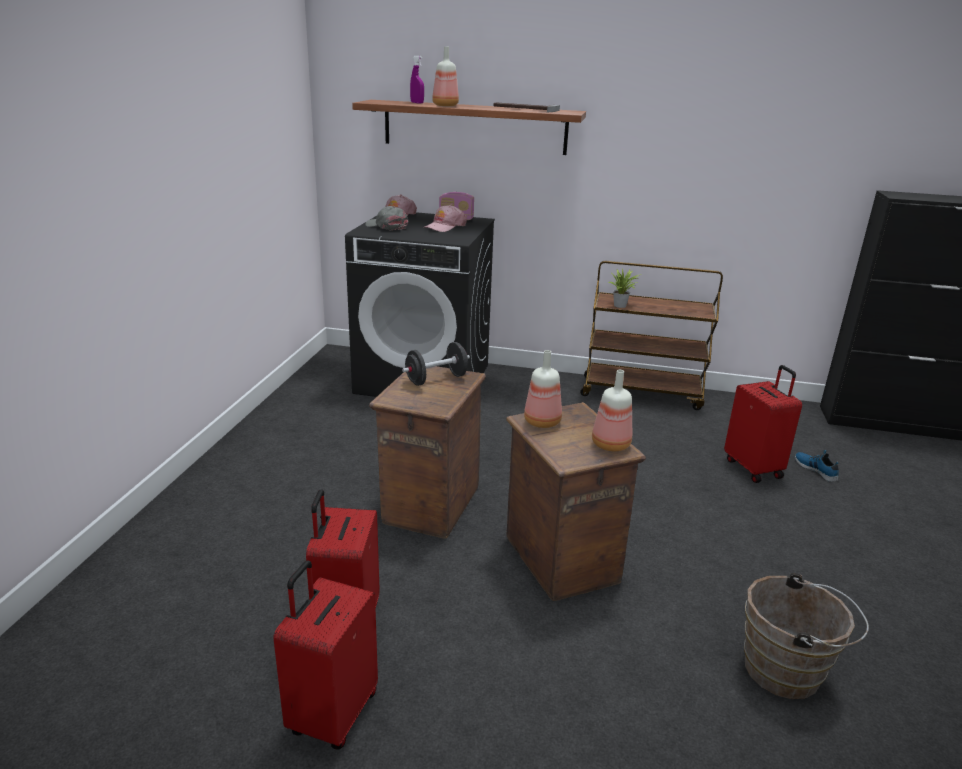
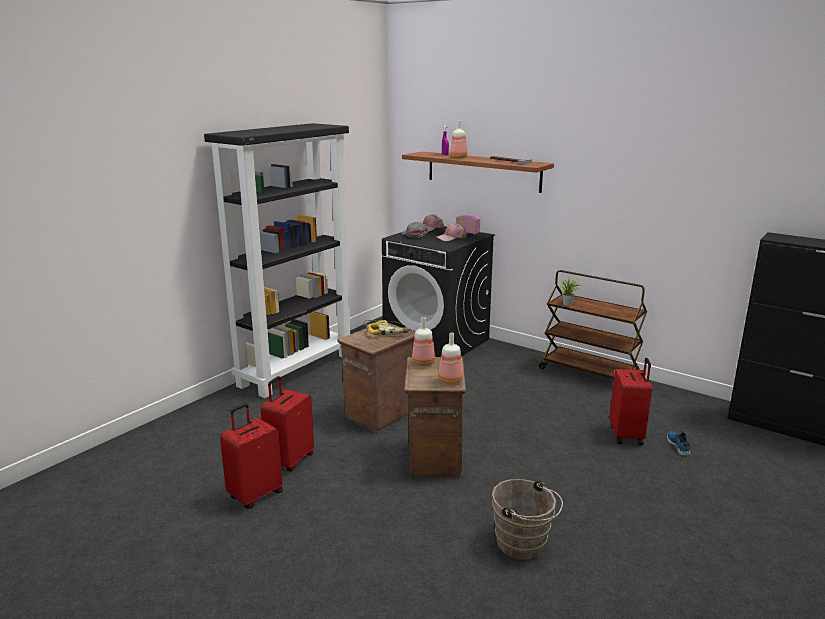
camera: 25 degrees right, 5 degrees down
black dumbbell [402,342,470,386] -> power drill [364,320,410,336]
none -> black bookcase [204,123,350,398]

